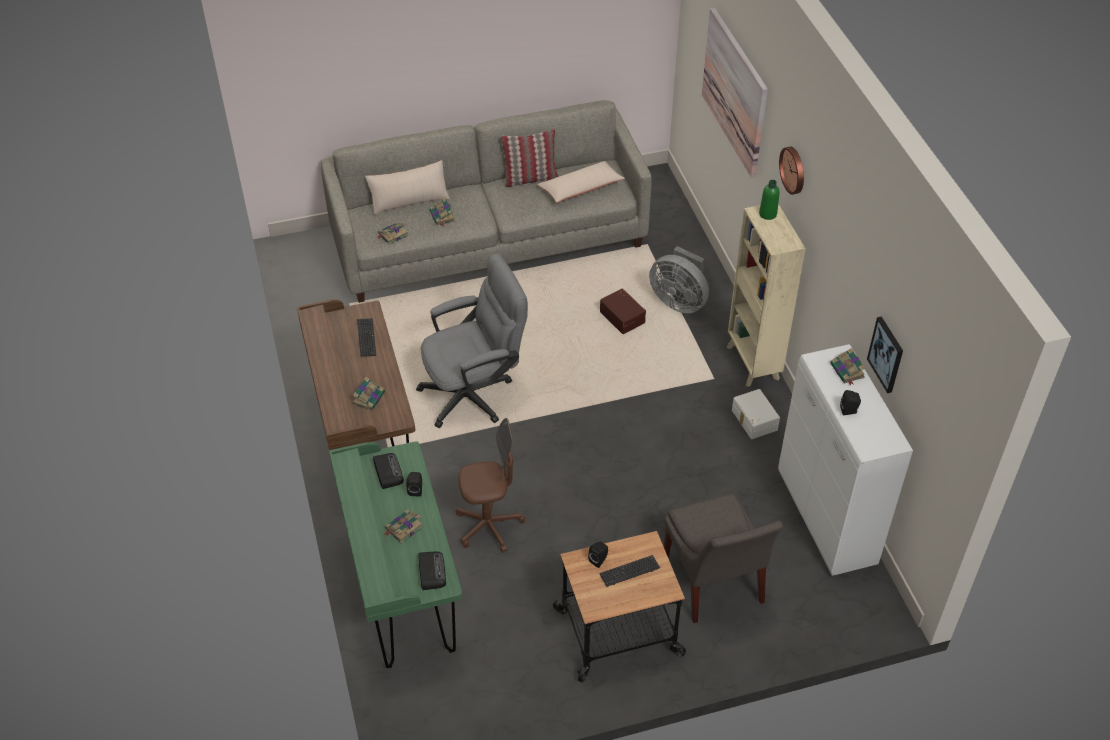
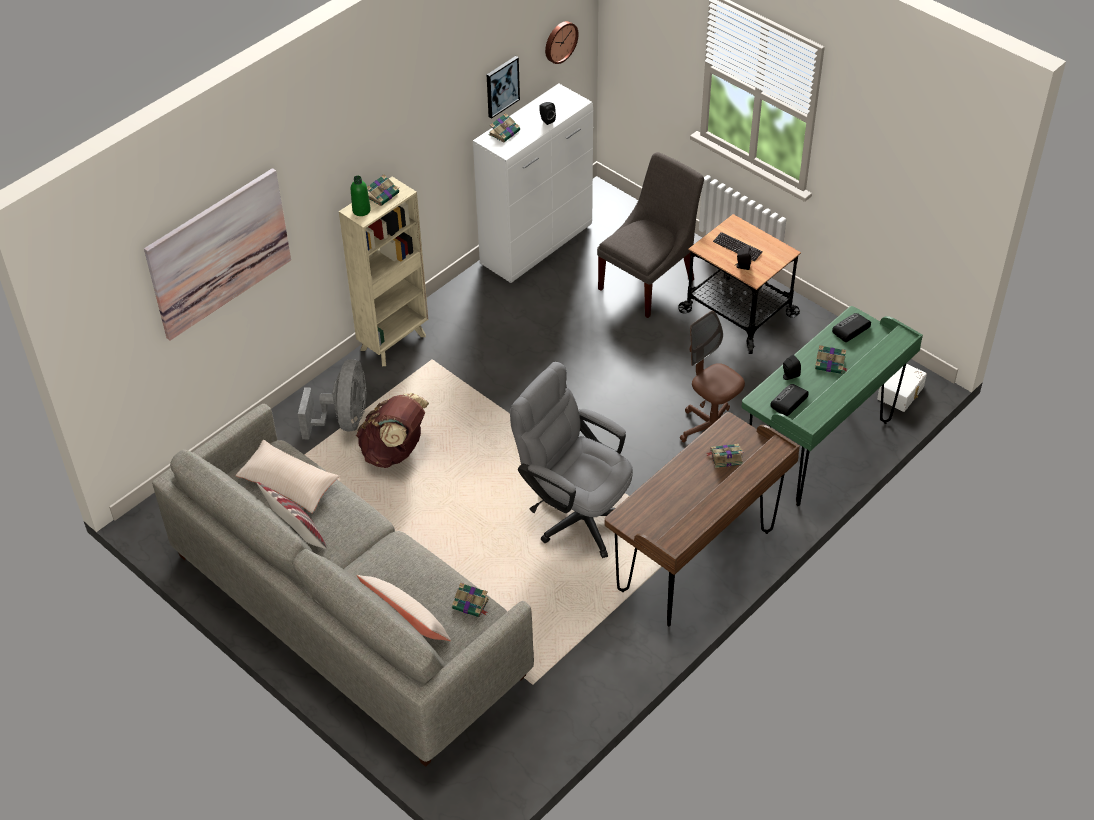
camera: 120 degrees left, 0 degrees up
keyboard [357,318,376,357] -> none
book [430,198,455,227] -> book moved to [367,174,399,206]
brown storage box [600,288,646,334] -> brown backpack [356,393,429,468]
white storage box [732,389,780,439] -> white storage box moved to [877,364,927,412]
wall clock [779,147,804,195] -> wall clock moved to [545,21,579,64]

